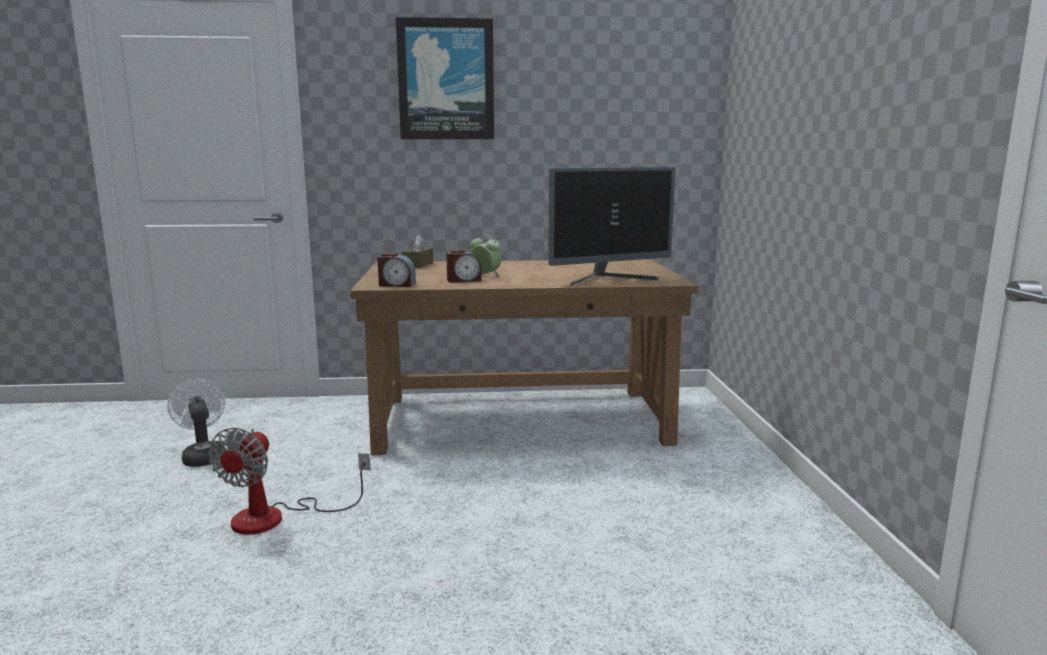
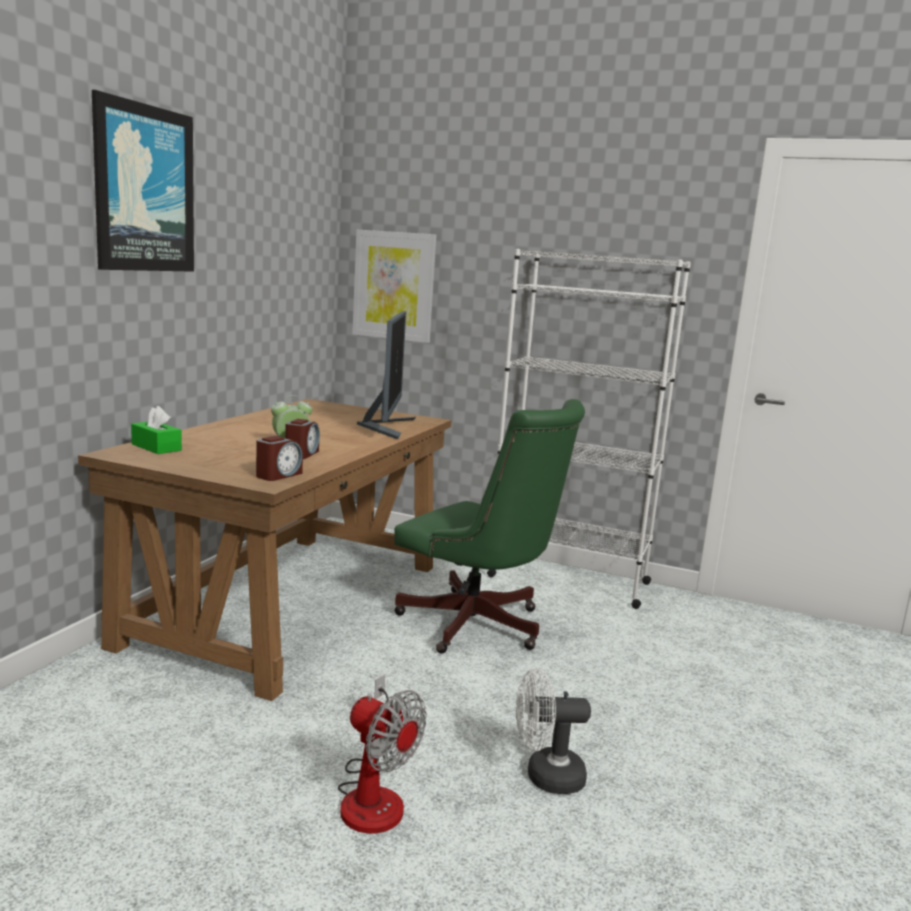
camera: 65 degrees left, 0 degrees up
white fan [167,379,225,467] -> white fan moved to [516,668,591,794]
brown tissue box [402,235,433,268] -> green tissue box [131,406,182,454]
none -> picture [352,230,437,343]
none -> green office chair [394,399,585,654]
none -> white bookcase [487,249,691,609]

